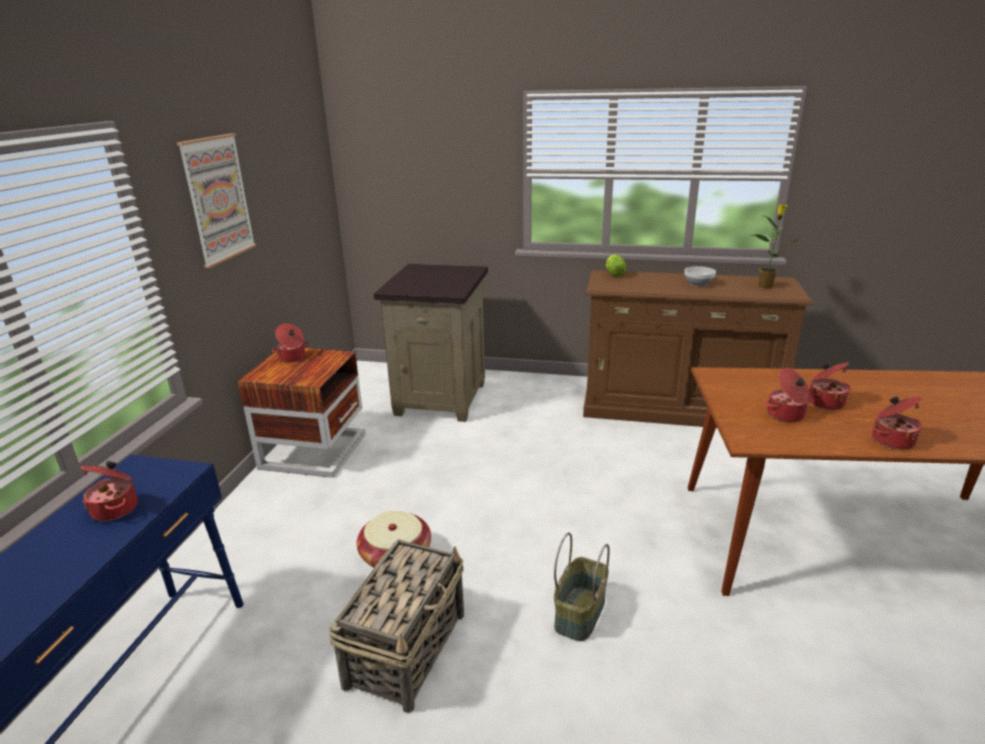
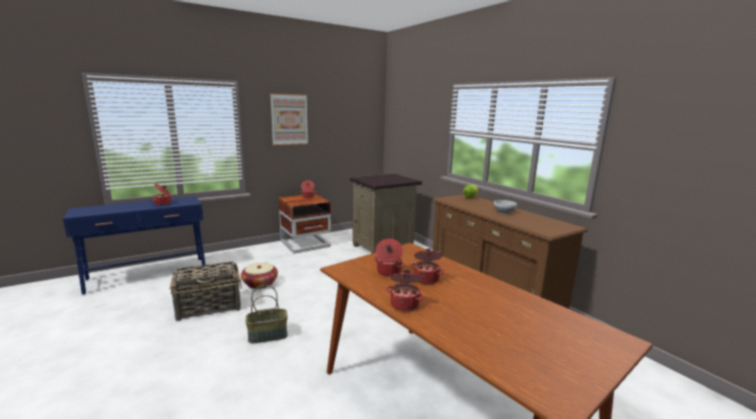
camera: 45 degrees right, 10 degrees down
potted plant [749,204,798,289] -> none

